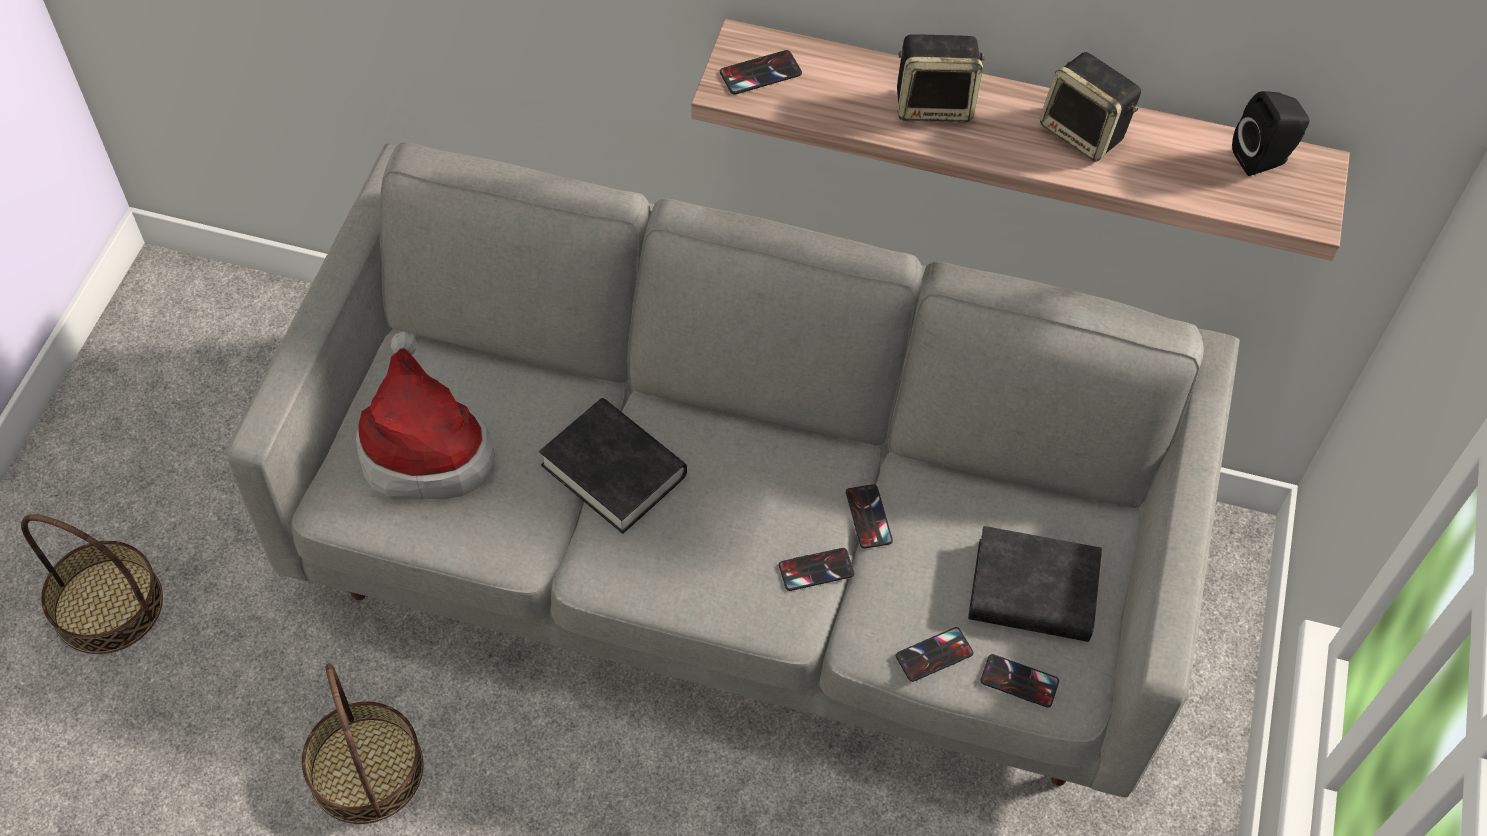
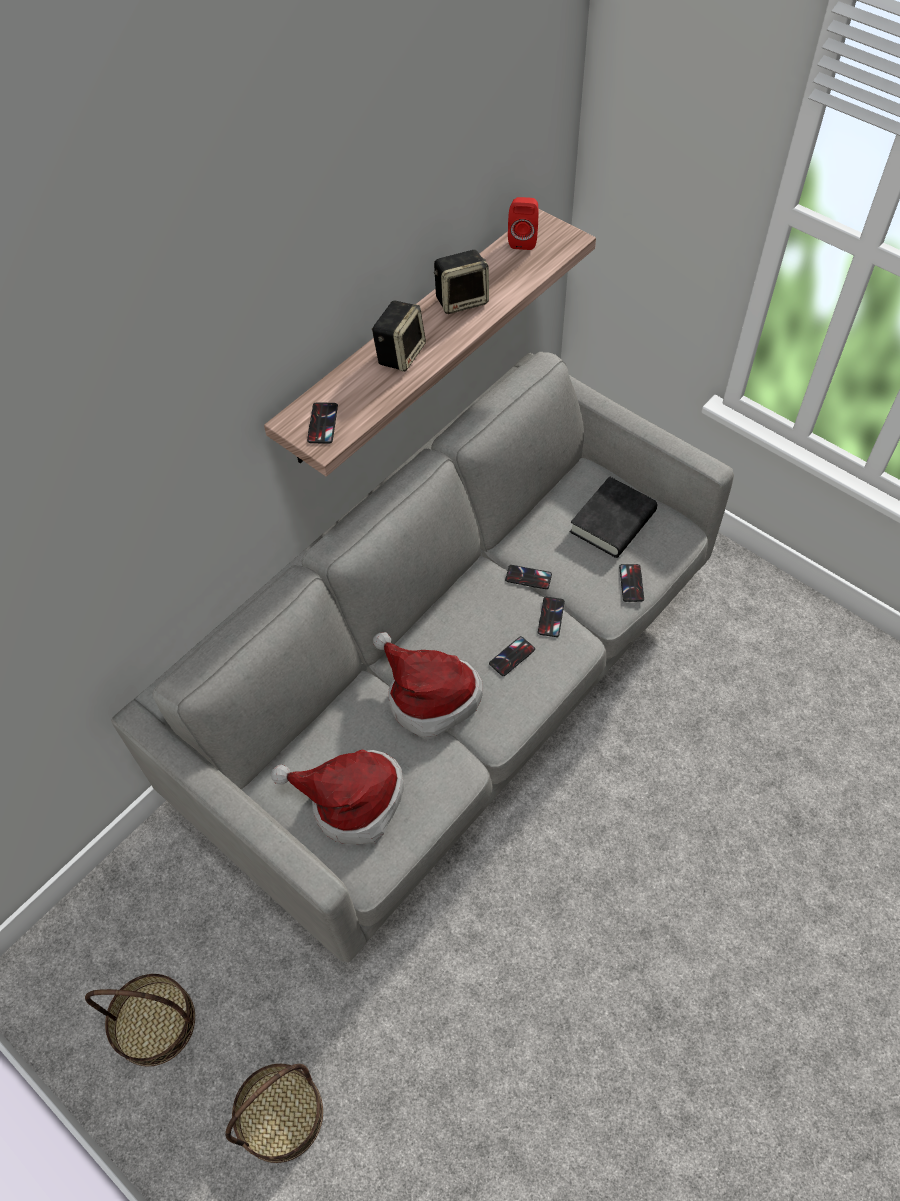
camera: 60 degrees left, 0 degrees up
basket [302,663,423,824] -> basket moved to [85,974,195,1066]
black book [539,398,687,534] -> hat [373,632,483,740]
phone [980,654,1059,707] -> phone moved to [489,636,535,676]
black speaker [1232,91,1309,176] -> red speaker [508,197,538,250]

